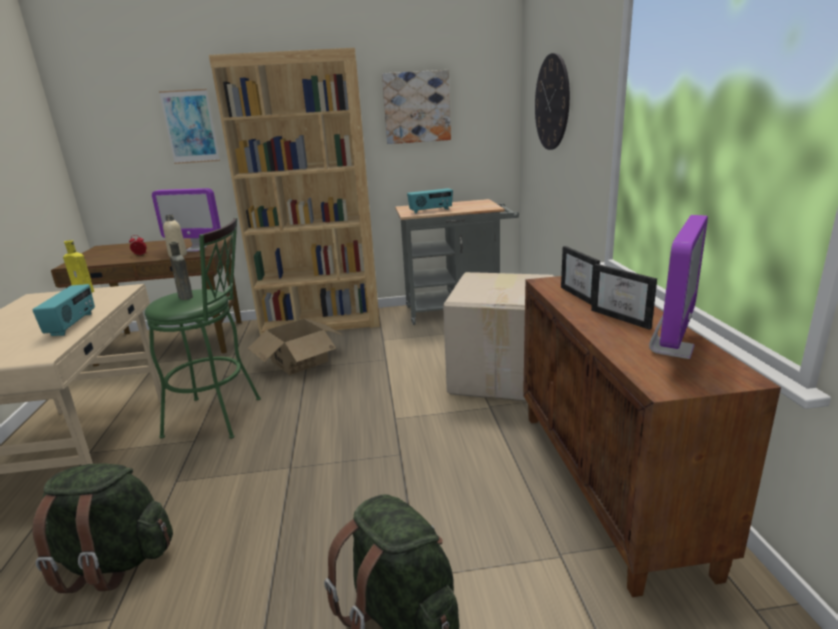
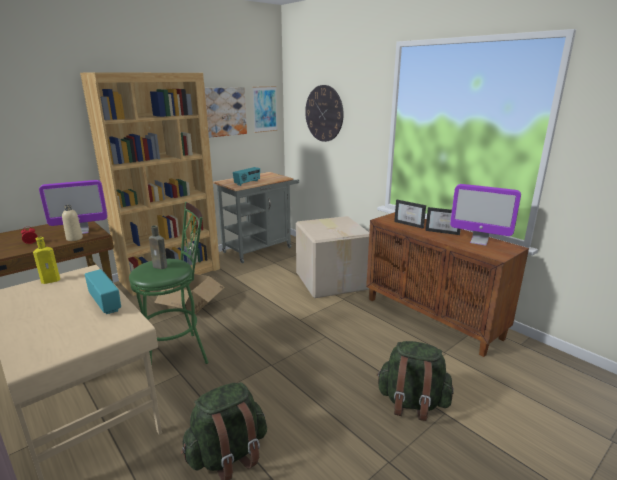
camera: 35 degrees left, 0 degrees up
picture [159,89,220,164] -> picture moved to [252,86,278,133]
monitor [649,215,708,359] -> monitor turned 120 degrees clockwise [450,184,521,246]

